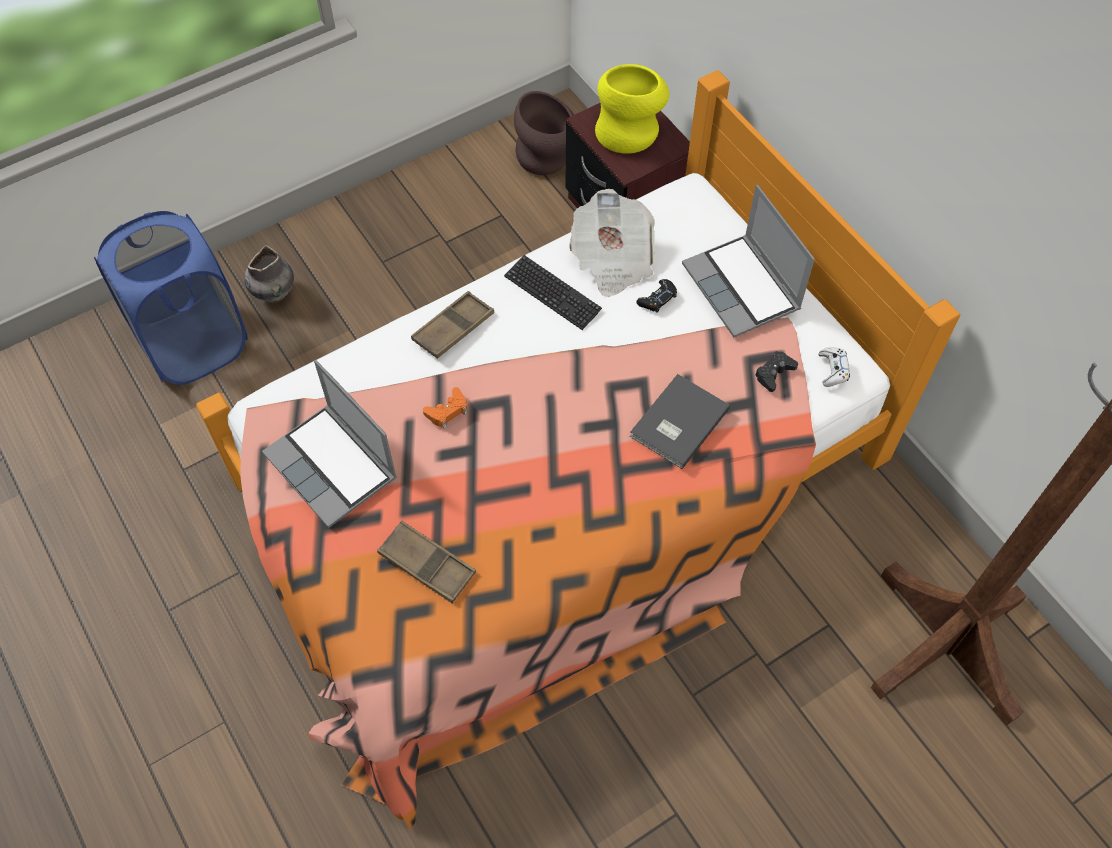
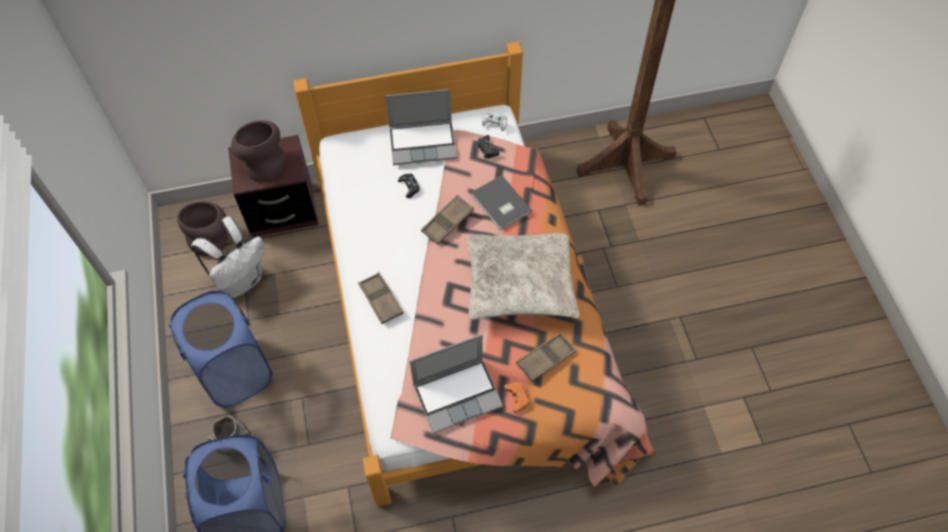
camera: 70 degrees left, 0 degrees up
orange game controller [423,387,468,429] -> orange game controller moved to [504,382,530,413]
keyboard [504,255,602,330] -> none
newspaper [569,189,655,297] -> none
yellow vase [595,64,669,154] -> brown vase [231,120,285,182]
none -> blue laundry basket [168,291,273,408]
none -> white backpack [191,217,264,298]
none -> brown tray [421,195,474,245]
none -> beige pillow [467,233,579,320]

